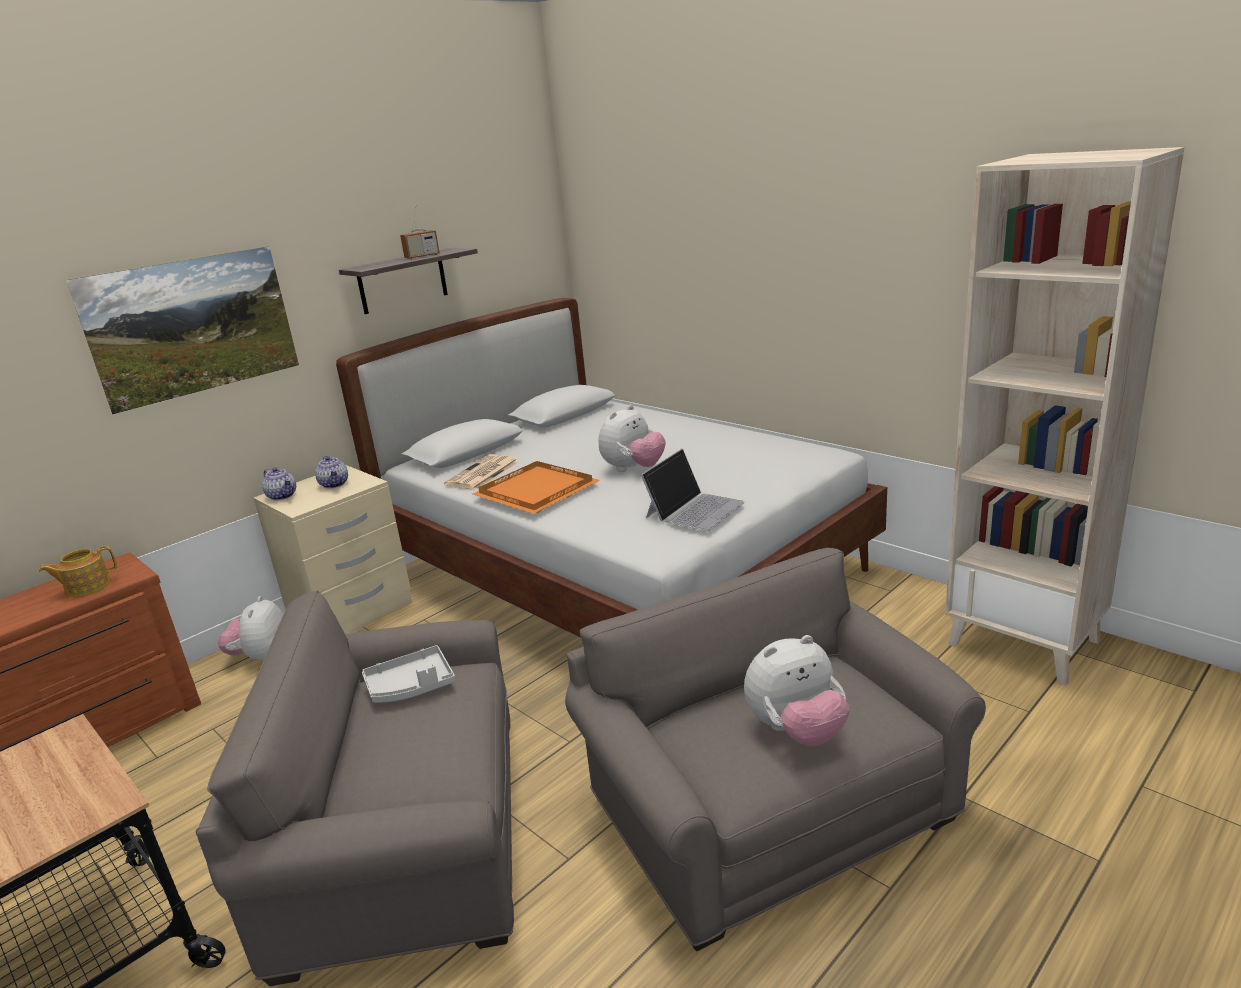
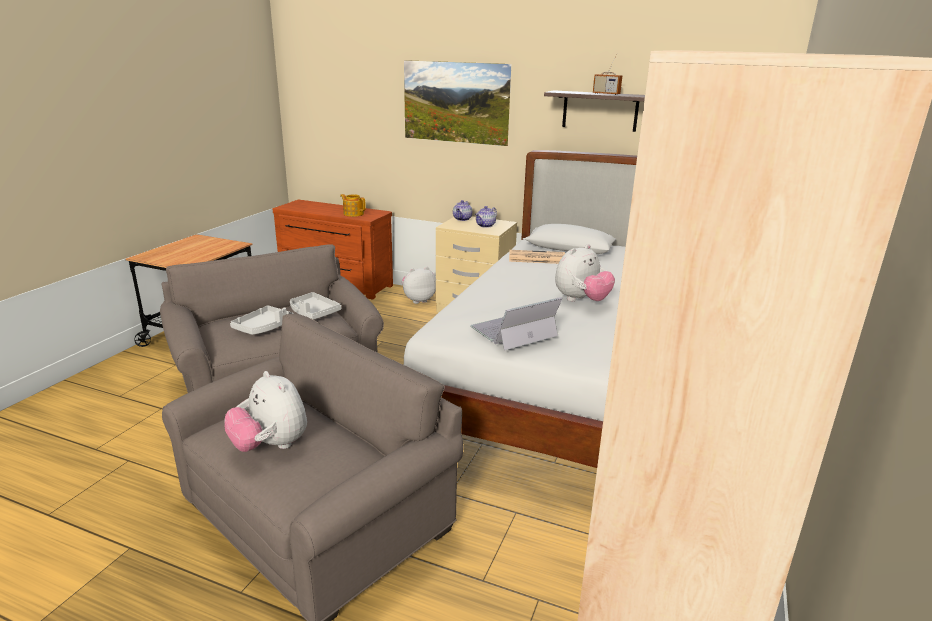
camera: 65 degrees right, 0 degrees up
orange tray [472,461,600,514] -> none
plush toy [599,405,665,472] -> plush toy turned 60 degrees counterclockwise [555,244,615,301]
laptop [641,449,745,531] -> laptop turned 135 degrees clockwise [470,297,563,350]
none -> grey tray [230,305,293,335]

